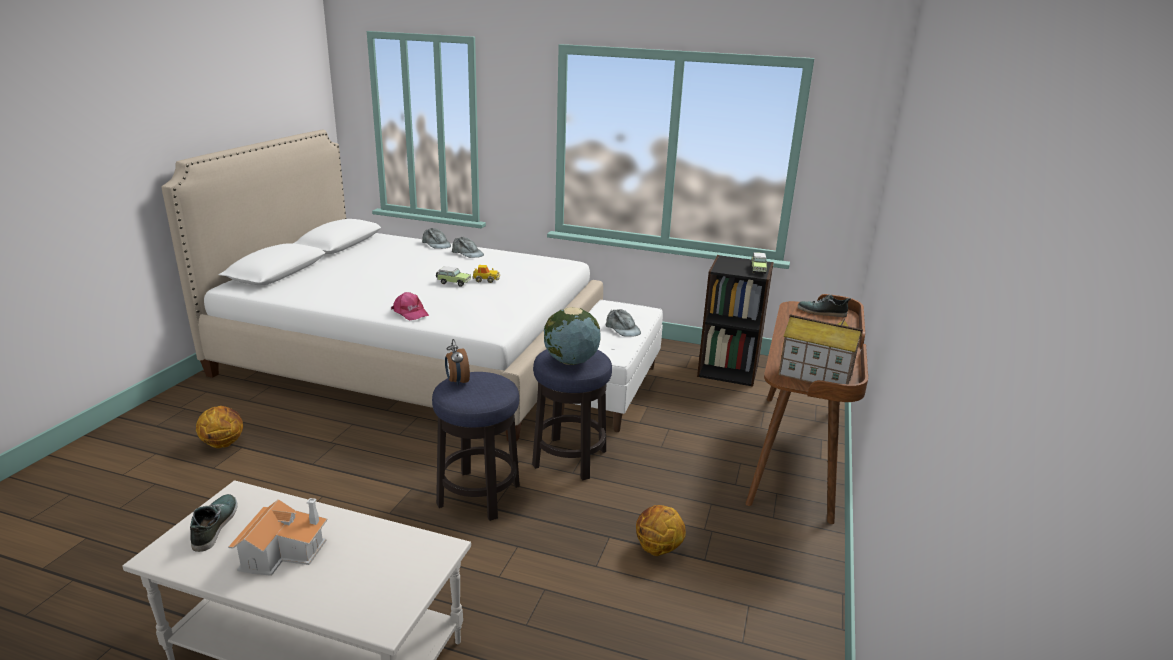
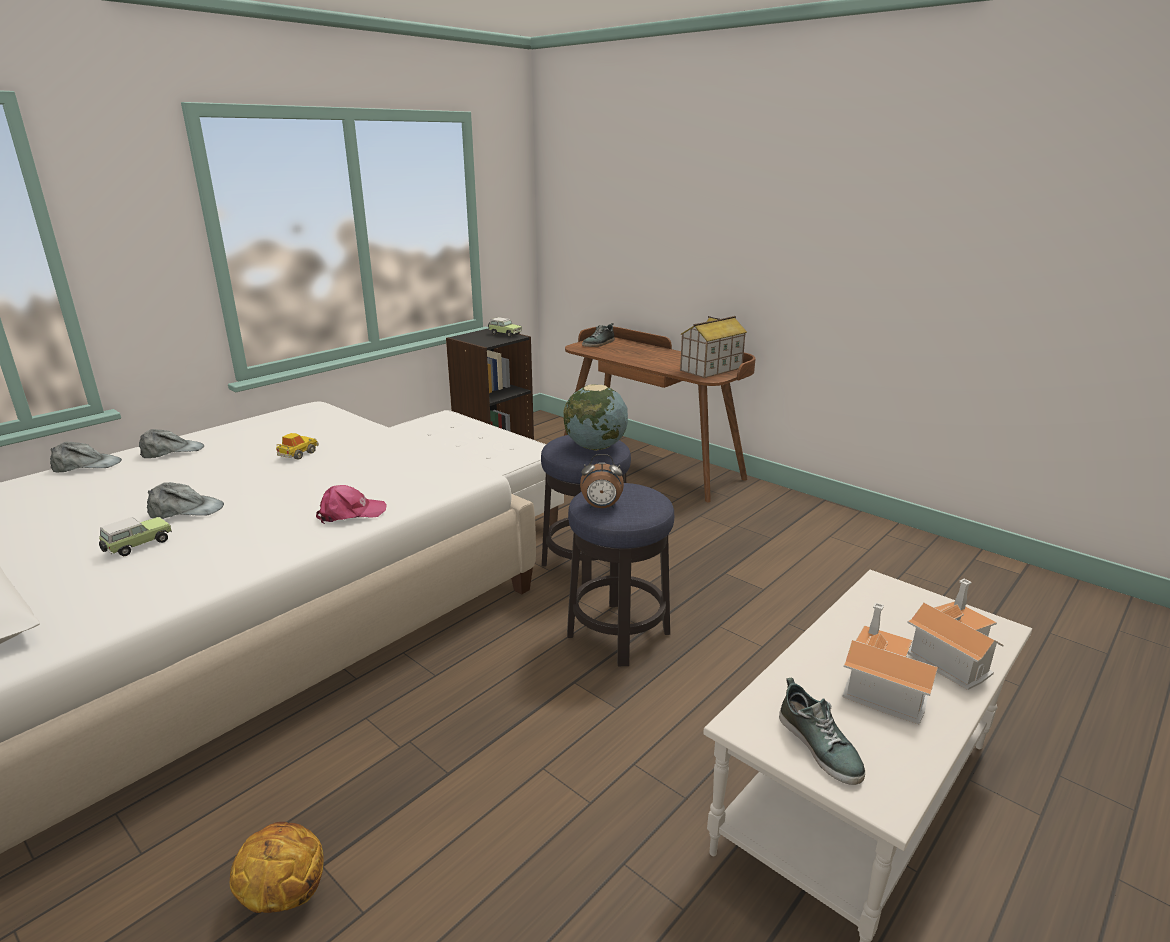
camera: 65 degrees left, 0 degrees up
shoe [190,494,238,552] -> shoe turned 135 degrees counterclockwise [779,677,865,785]
toy car [436,266,471,287] -> toy car moved to [99,517,172,556]
grey cap [606,309,641,337] -> grey cap moved to [147,482,224,519]
basketball [636,505,686,556] -> none
none -> toy house [907,579,1004,690]

